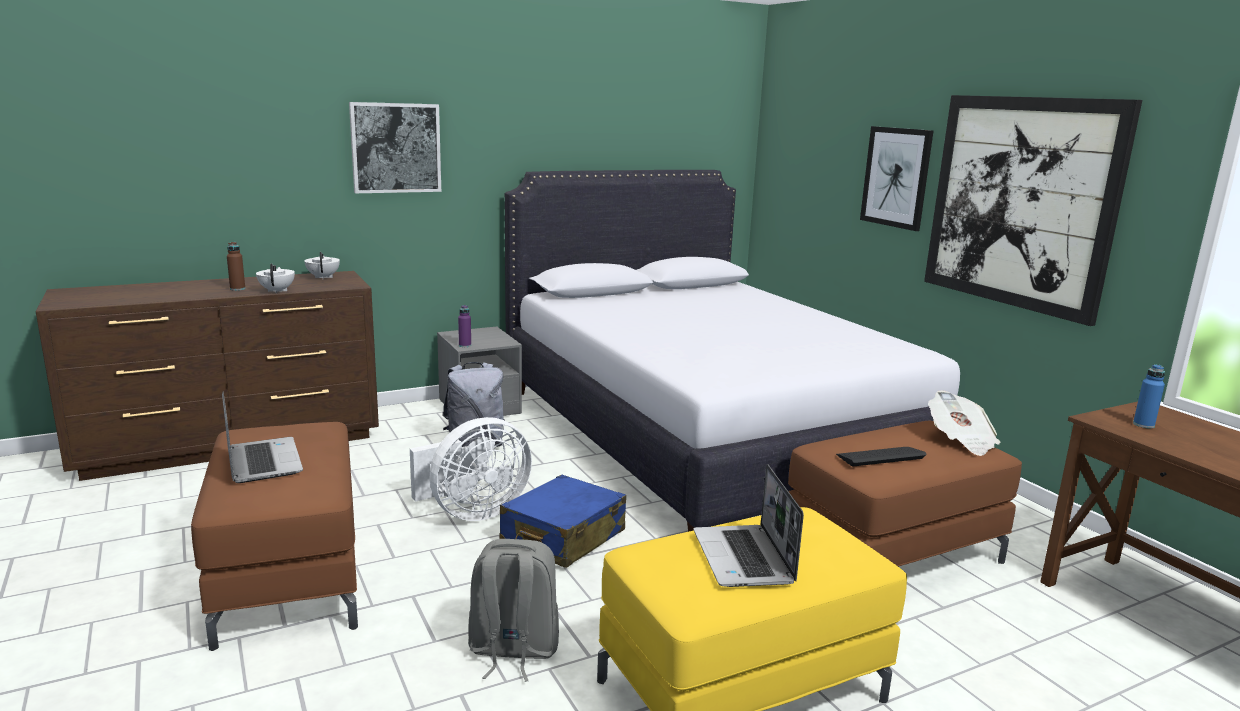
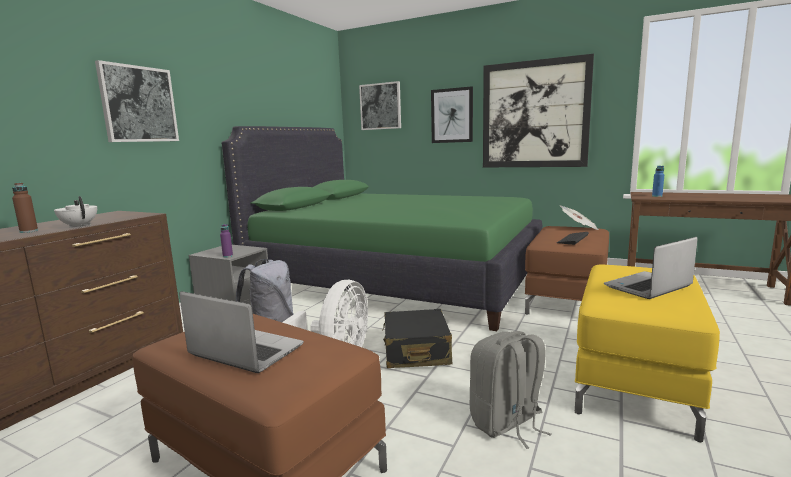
camera: 35 degrees left, 5 degrees down
white teapot [304,252,340,279] -> none
blue suitcase [499,475,626,568] -> black suitcase [383,309,452,368]
white bed [505,170,960,532] -> green bed [222,126,542,331]
laptop [694,464,804,587] -> laptop turned 105 degrees clockwise [604,237,698,299]
none -> picture [359,81,401,130]

